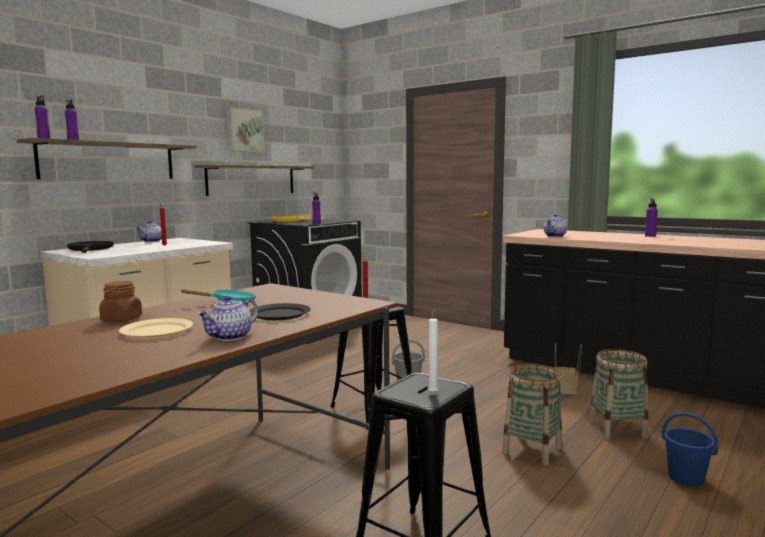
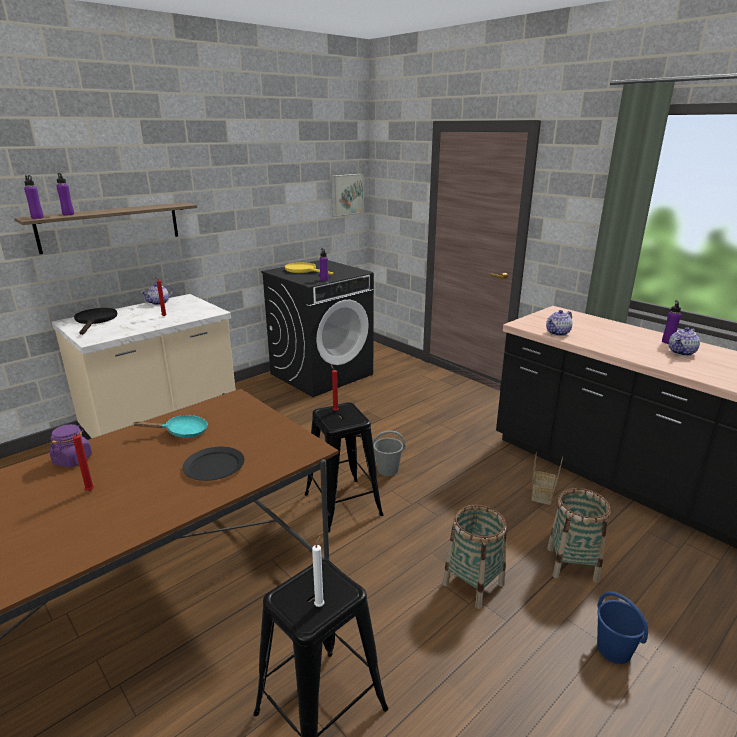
camera: 10 degrees right, 15 degrees up
brown jar [99,281,142,322] -> purple jar [50,424,92,467]
beige plate [119,318,193,339] -> red candle [73,433,94,491]
shelf [194,164,314,196] -> none
teapot [197,296,258,341] -> teapot moved to [669,327,700,356]
picture [226,106,265,152] -> picture moved to [331,174,364,216]

